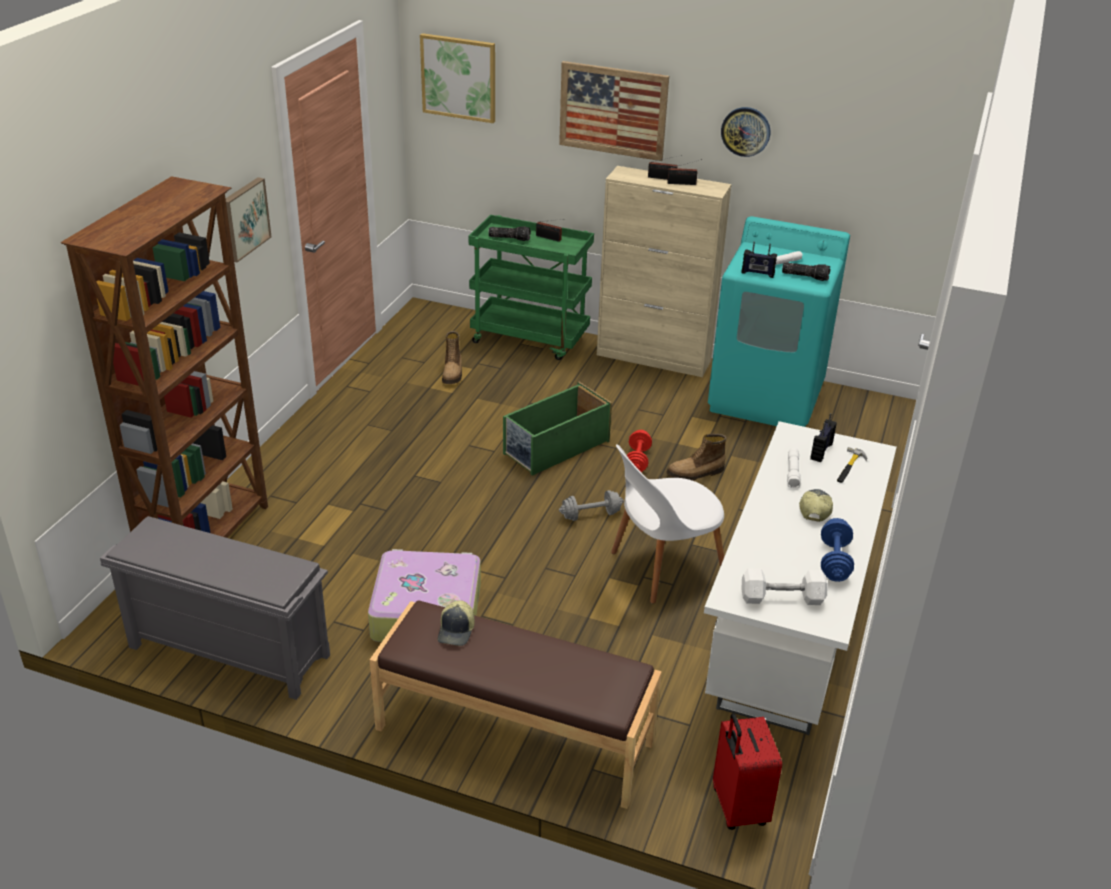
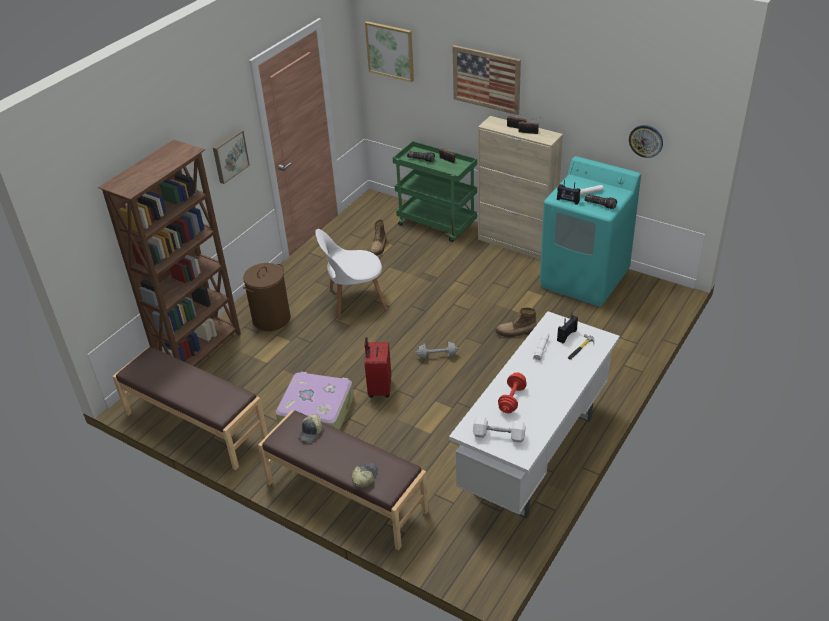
camera: 15 degrees right, 5 degrees up
grey shoe rack [100,516,330,700] -> brown bench [112,347,268,470]
green storage box [503,382,612,476] -> none
white chair [611,444,724,604] -> white chair moved to [315,229,387,320]
red dumbbell [627,430,652,472] -> red dumbbell moved to [498,372,527,413]
red suitcase [713,714,782,830] -> red suitcase moved to [364,337,391,398]
wall clock [721,107,770,157] -> wall clock moved to [629,125,663,158]
cap [799,489,833,521] -> cap moved to [352,463,378,488]
blue dumbbell [821,518,854,582] -> none
none -> brown laundry basket [243,263,291,331]

